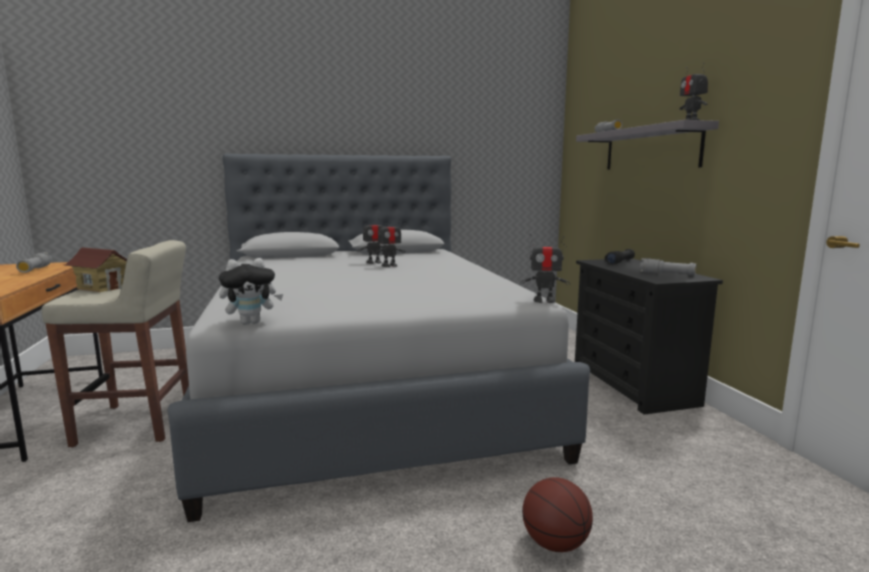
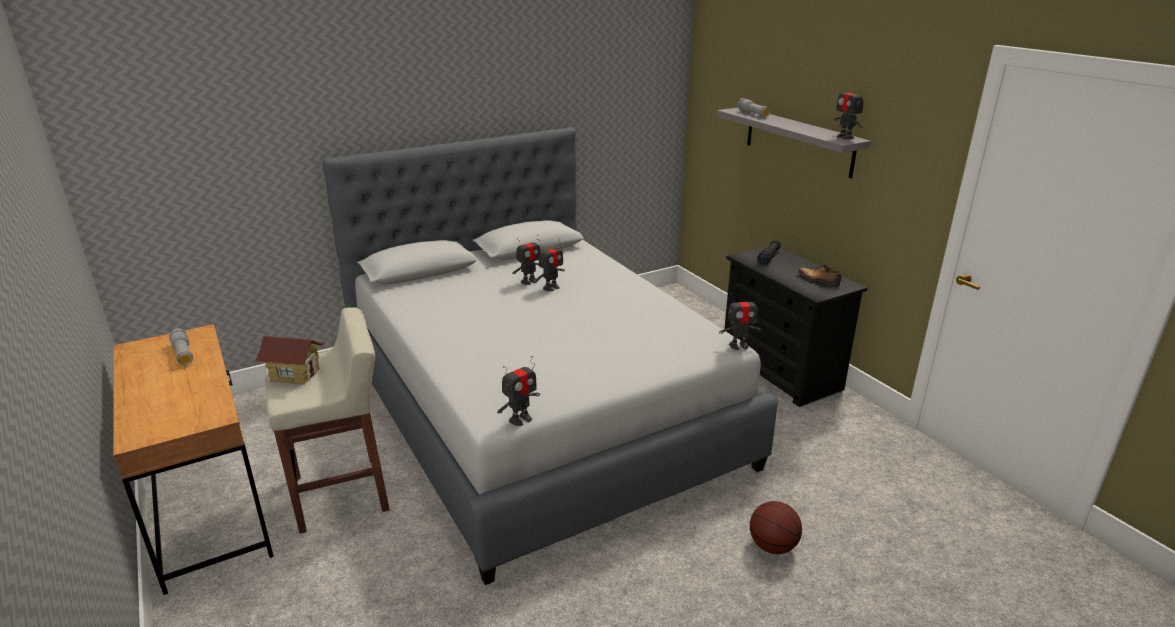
camera: 15 degrees left, 15 degrees up
plush toy [219,258,283,325] -> toy robot [497,356,540,426]
grey flashlight [640,258,697,275] -> shoe [798,265,842,287]

